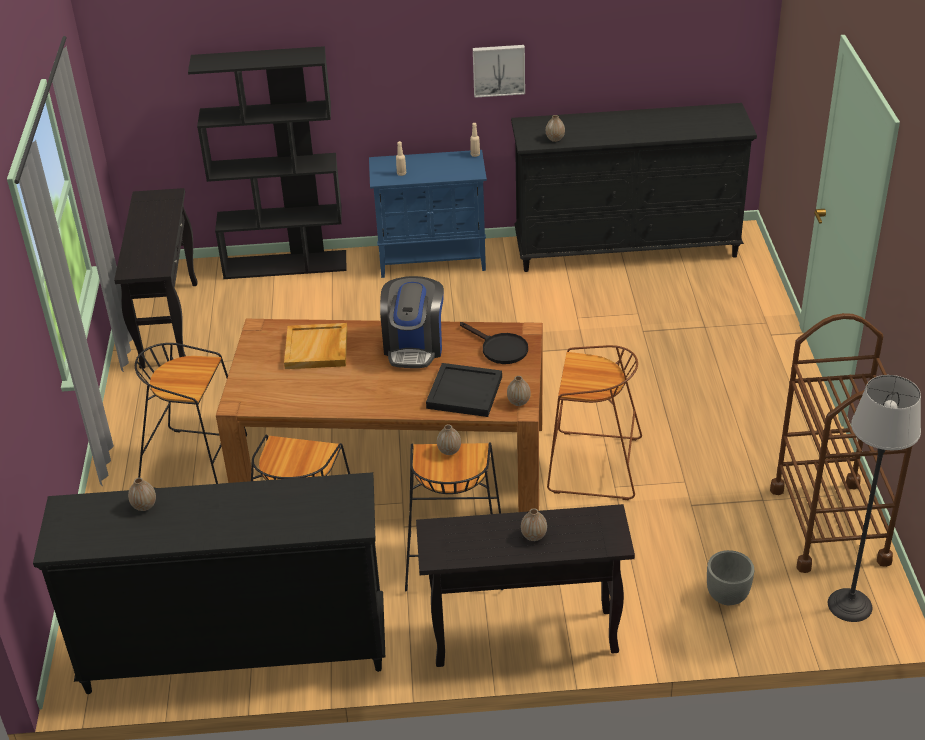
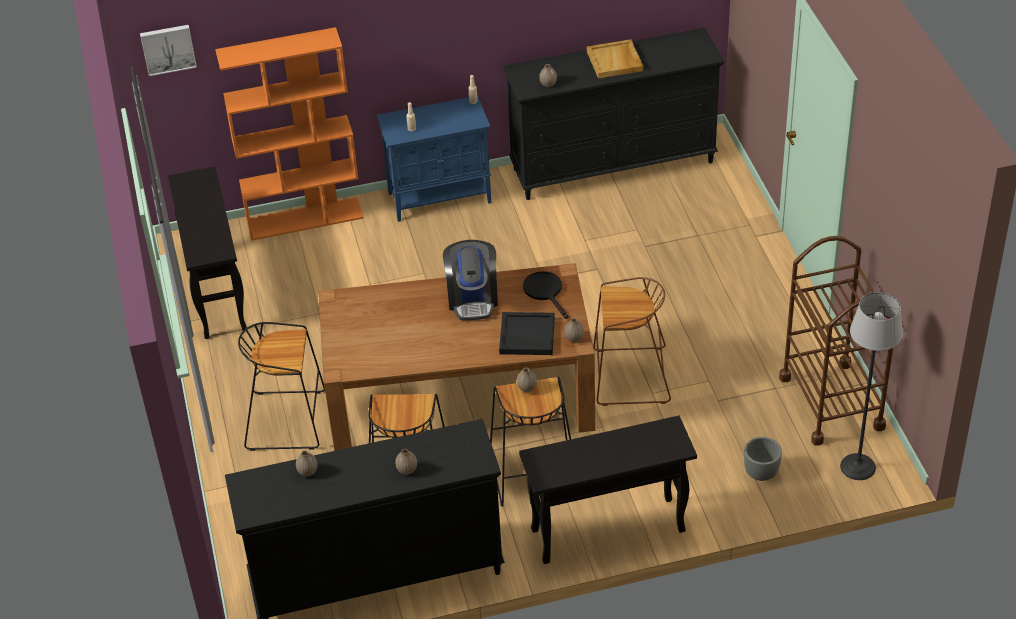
camera: 10 degrees left, 5 degrees up
black bookcase [188,46,346,279] -> orange bookcase [215,27,363,241]
beige tray [284,323,348,369] -> beige tray moved to [587,39,643,79]
black frying pan [460,322,528,364] -> black frying pan turned 150 degrees counterclockwise [523,271,568,319]
picture [473,45,525,98] -> picture moved to [140,25,197,76]
vase [521,508,547,541] -> vase moved to [396,449,417,475]

